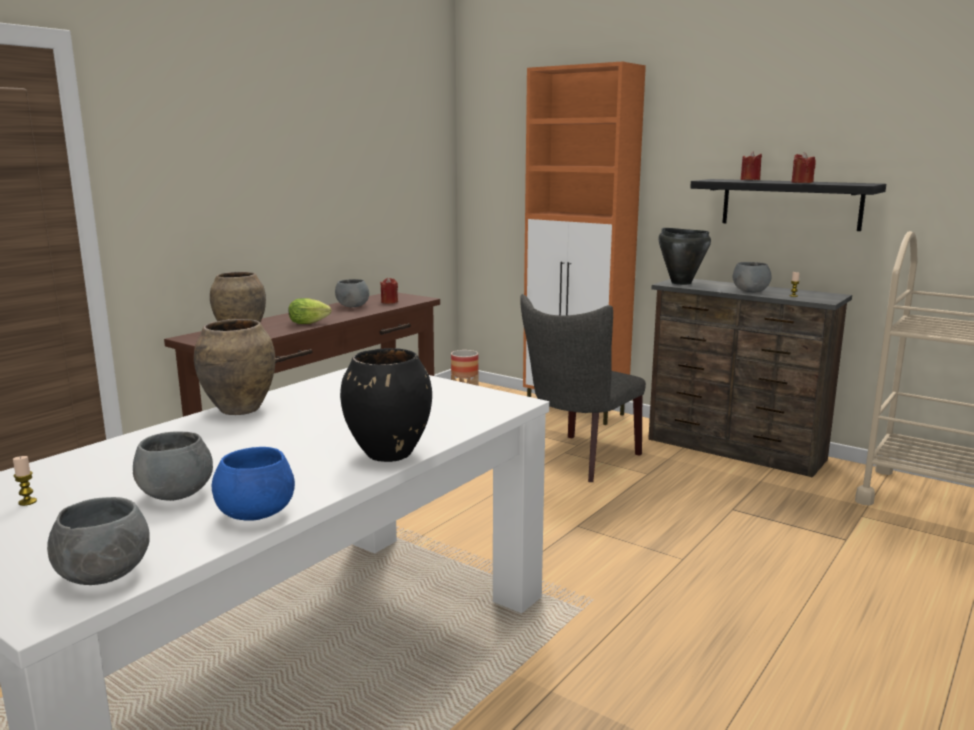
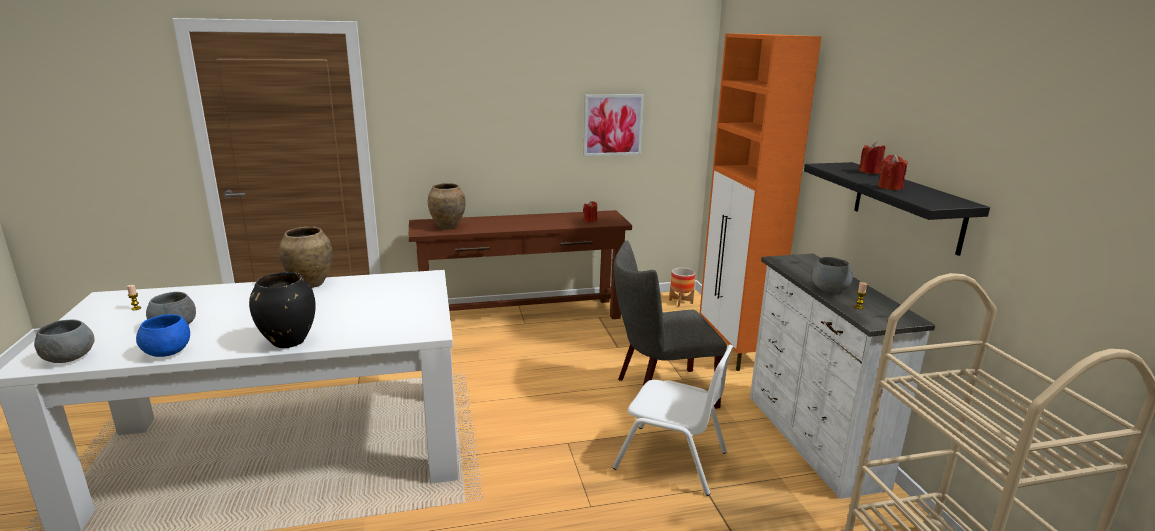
camera: 40 degrees right, 5 degrees up
lettuce [288,298,332,324] -> none
grey bowl [335,279,369,307] -> none
brown dresser [648,279,852,478] -> white dresser [750,253,935,499]
black cooking pot [658,228,711,285] -> none
none -> picture [583,94,644,156]
none -> white chair [612,344,734,496]

